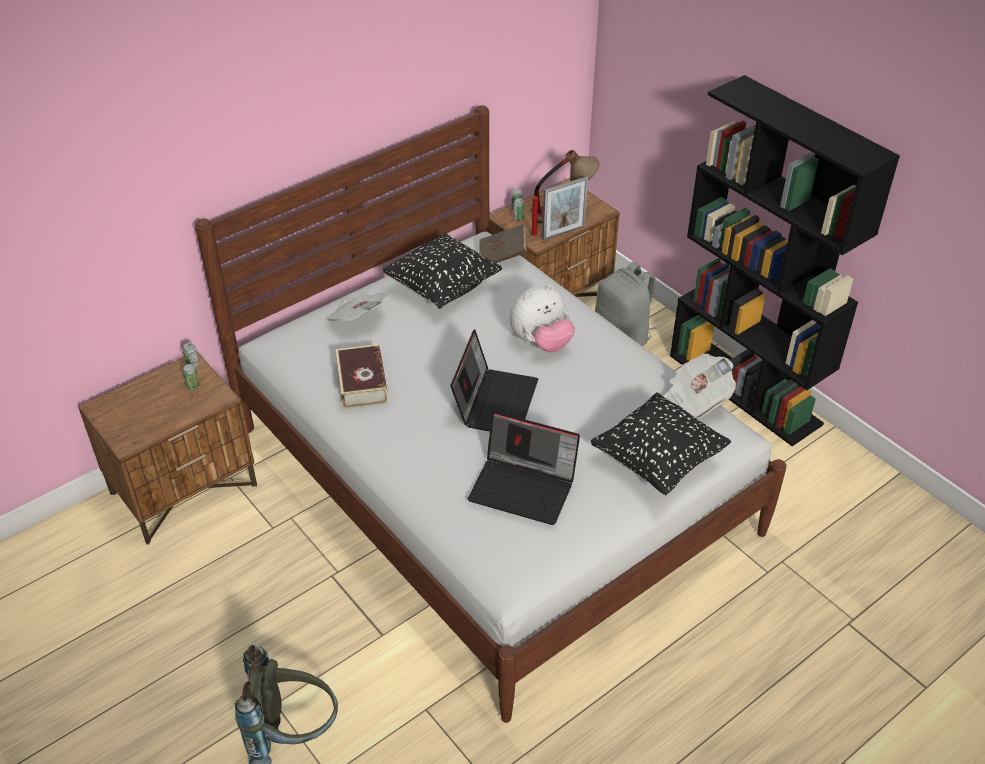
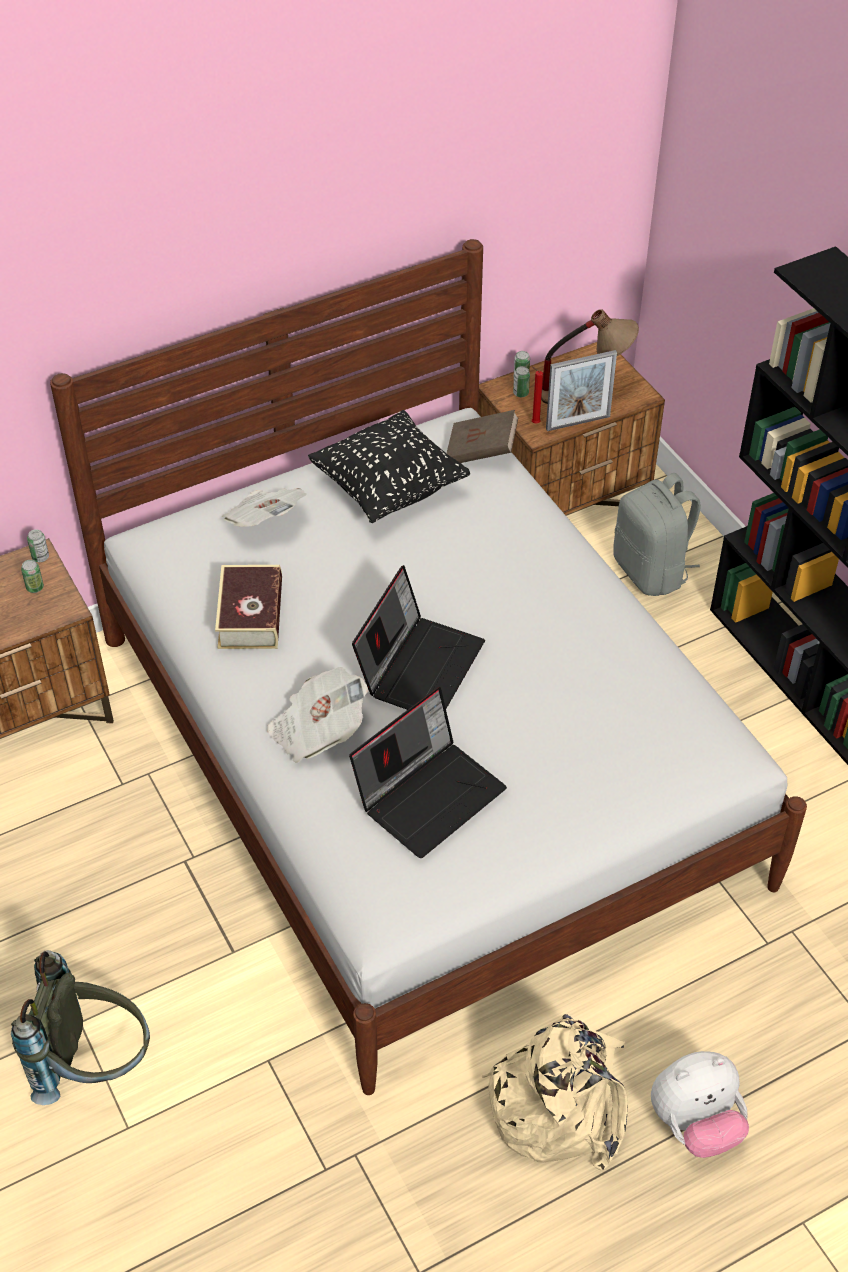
camera: 10 degrees right, 5 degrees up
laptop [468,412,580,525] -> laptop turned 75 degrees counterclockwise [349,687,507,858]
plush toy [510,284,575,352] -> plush toy moved to [651,1051,749,1158]
black pillow [590,393,731,495] -> none
newspaper [663,353,736,418] -> newspaper moved to [267,667,368,763]
none -> beige backpack [482,1014,628,1170]

